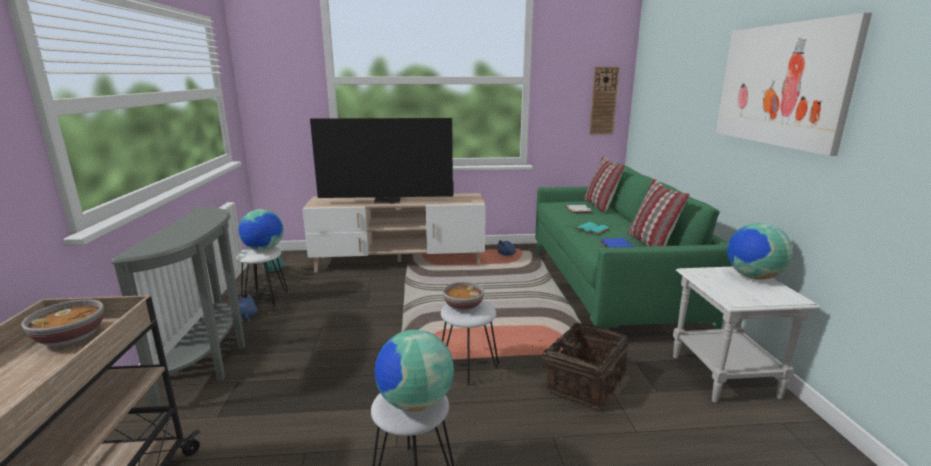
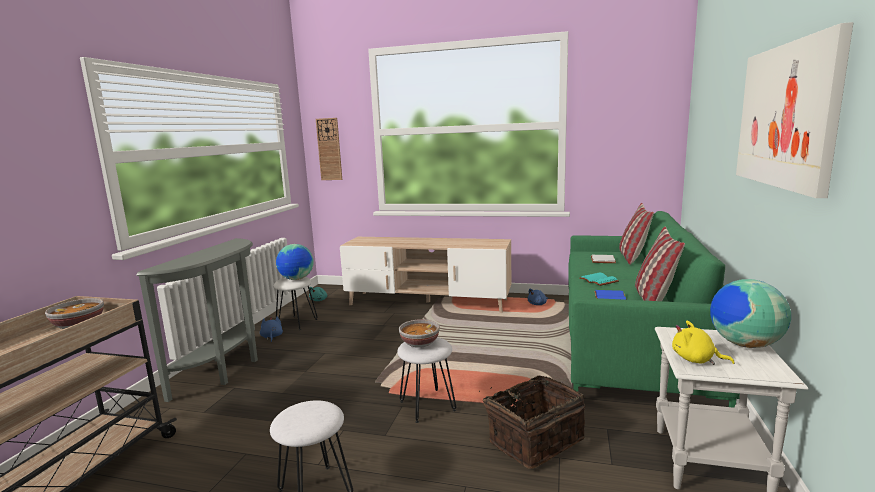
camera: 20 degrees right, 5 degrees down
television [310,118,454,204] -> none
globe [375,330,454,412] -> none
wall clock [589,67,620,135] -> wall clock moved to [316,118,342,180]
none -> yellow plush toy [672,321,735,365]

